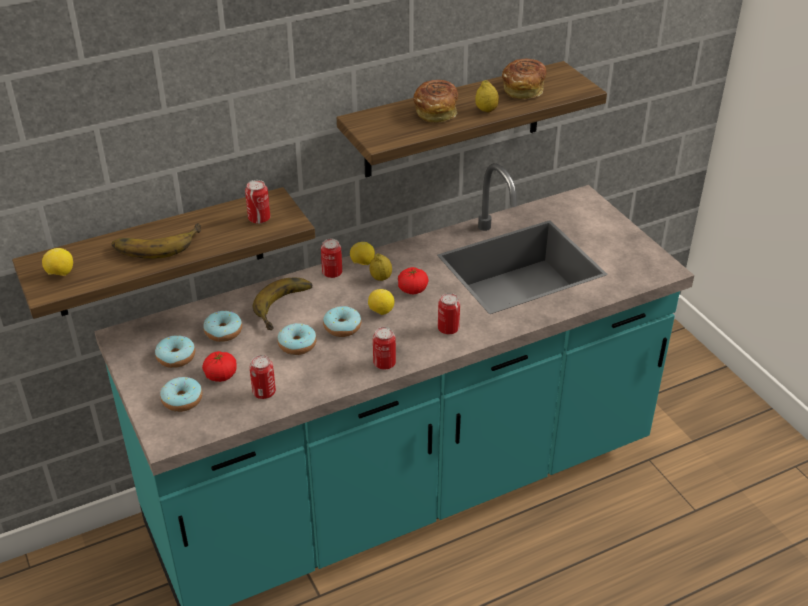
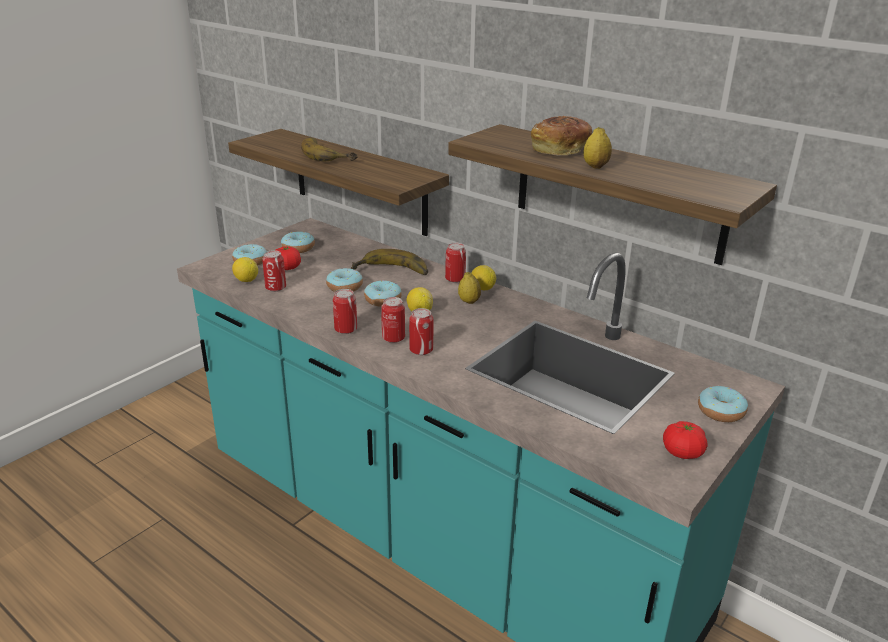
camera: 65 degrees right, 10 degrees down
lemon [42,248,73,275] -> lemon moved to [232,257,258,282]
donut [203,311,242,342] -> donut moved to [698,386,748,422]
can [245,180,270,224] -> can moved to [381,297,405,343]
tomato [398,267,429,294] -> tomato moved to [663,421,708,459]
bread [502,58,546,99] -> none

